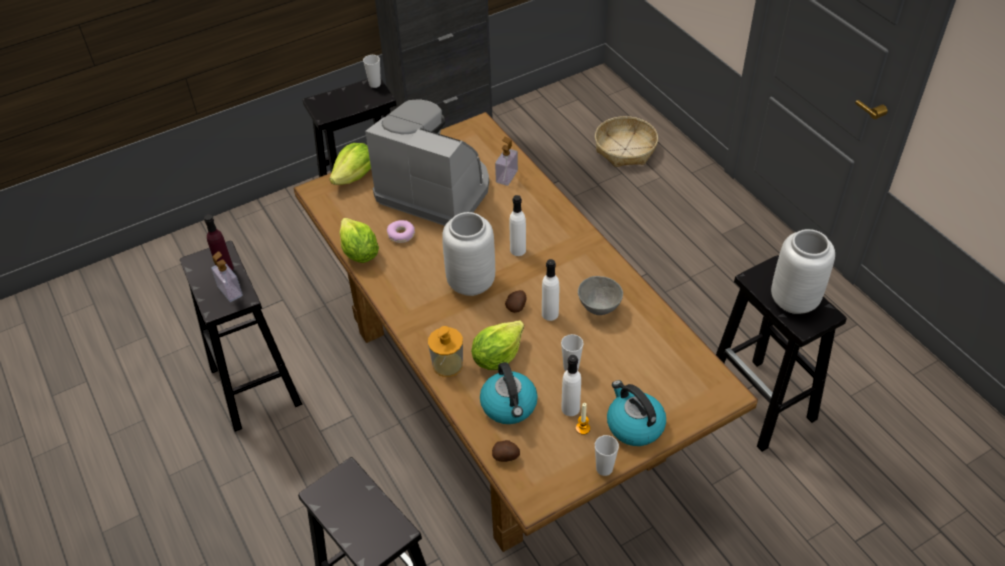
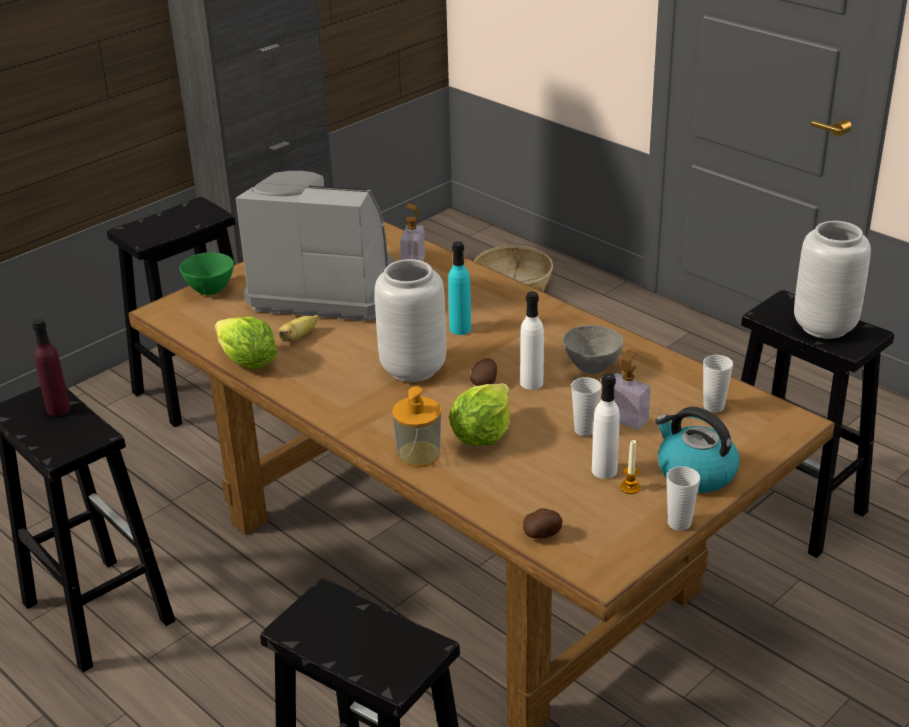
camera: 15 degrees left, 15 degrees down
soap dispenser [211,251,243,302] -> soap dispenser moved to [614,350,651,430]
lettuce [329,143,371,185] -> green bowl [180,252,234,295]
cup [363,55,381,88] -> cup moved to [703,355,733,413]
donut [387,220,415,243] -> banana [279,315,319,342]
kettle [480,362,538,424] -> none
white bottle [509,195,526,256] -> turquoise bottle [448,241,471,335]

